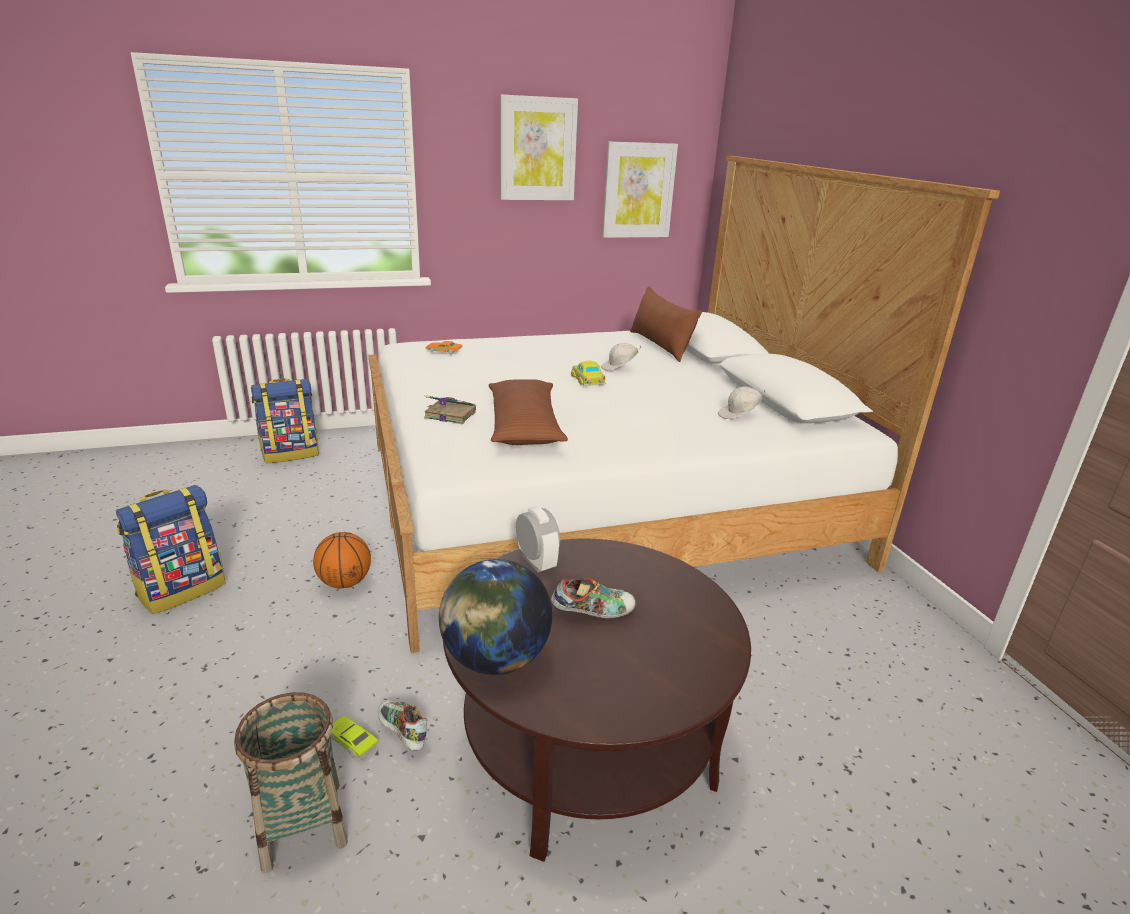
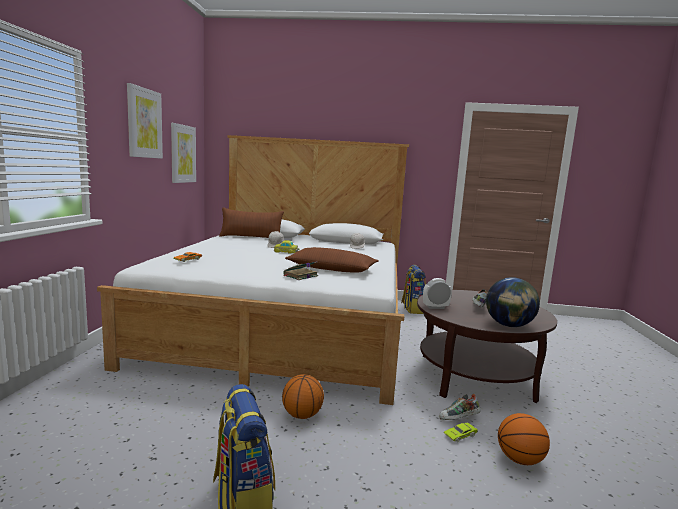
camera: 65 degrees left, 15 degrees down
basket [234,692,348,873] -> basketball [498,413,550,465]
backpack [251,378,319,463] -> backpack moved to [401,265,426,314]

